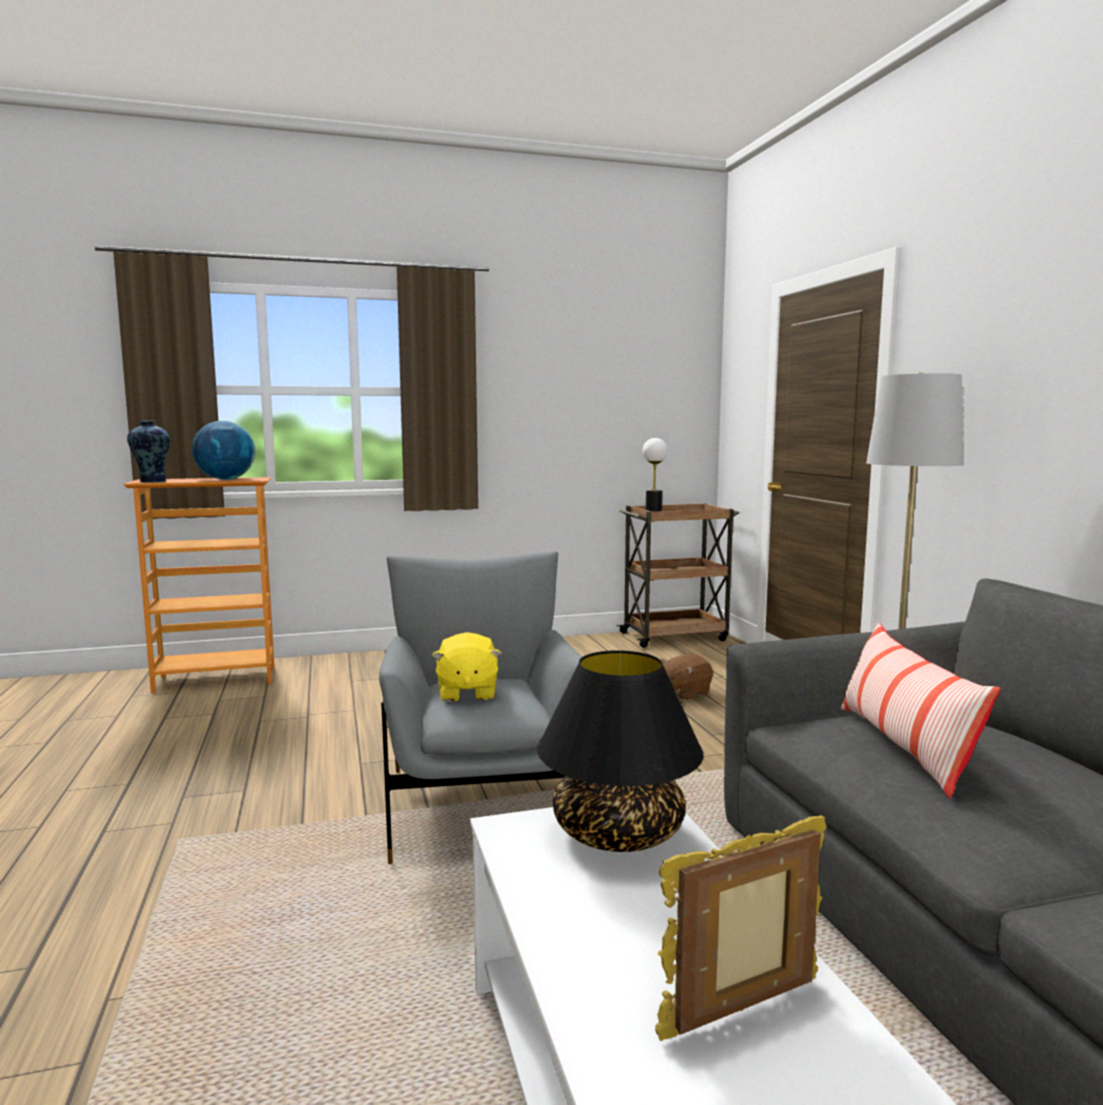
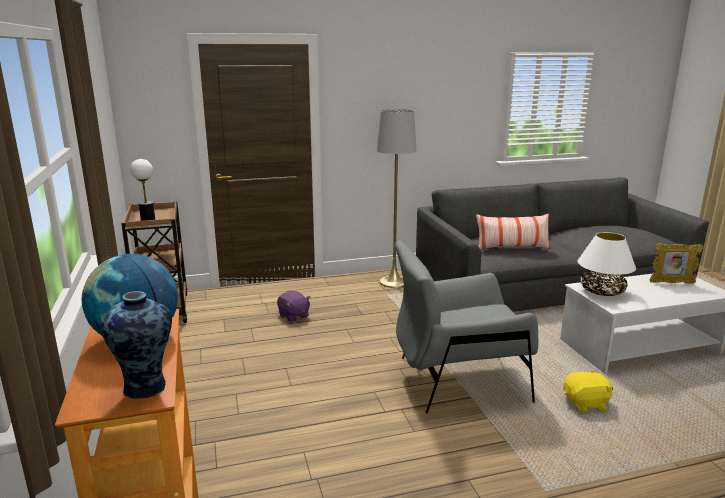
camera: 90 degrees left, 10 degrees up
yellow plush toy [432,632,501,702] -> yellow plush toy moved to [563,369,613,412]
black table lamp [537,650,703,852] -> white table lamp [577,232,636,296]
picture frame [655,815,827,1041] -> picture frame turned 60 degrees counterclockwise [650,244,703,284]
brown plush toy [660,654,713,700] -> purple plush toy [277,291,311,322]

